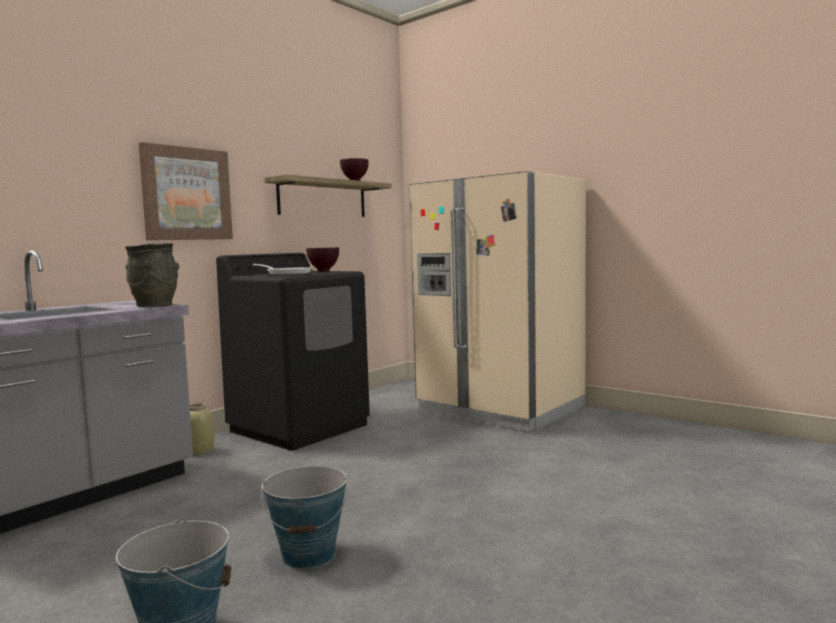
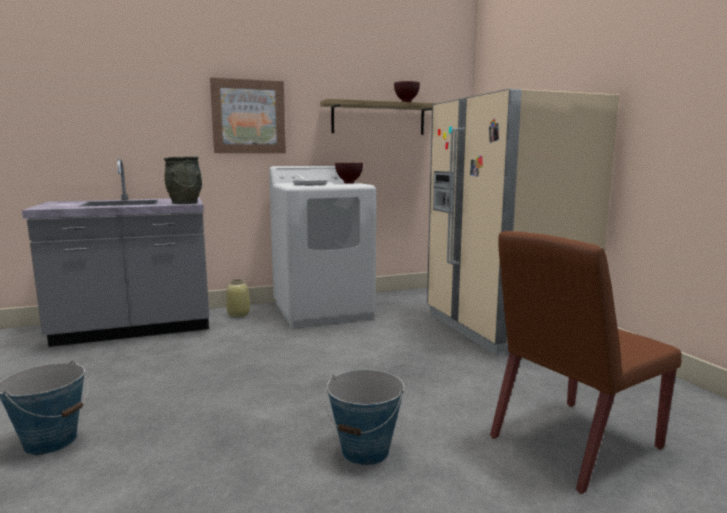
camera: 30 degrees right, 5 degrees up
black washing machine [216,253,370,451] -> white washing machine [269,166,376,328]
bucket [261,466,348,569] -> bucket moved to [325,369,404,465]
none -> brown chair [490,231,682,494]

